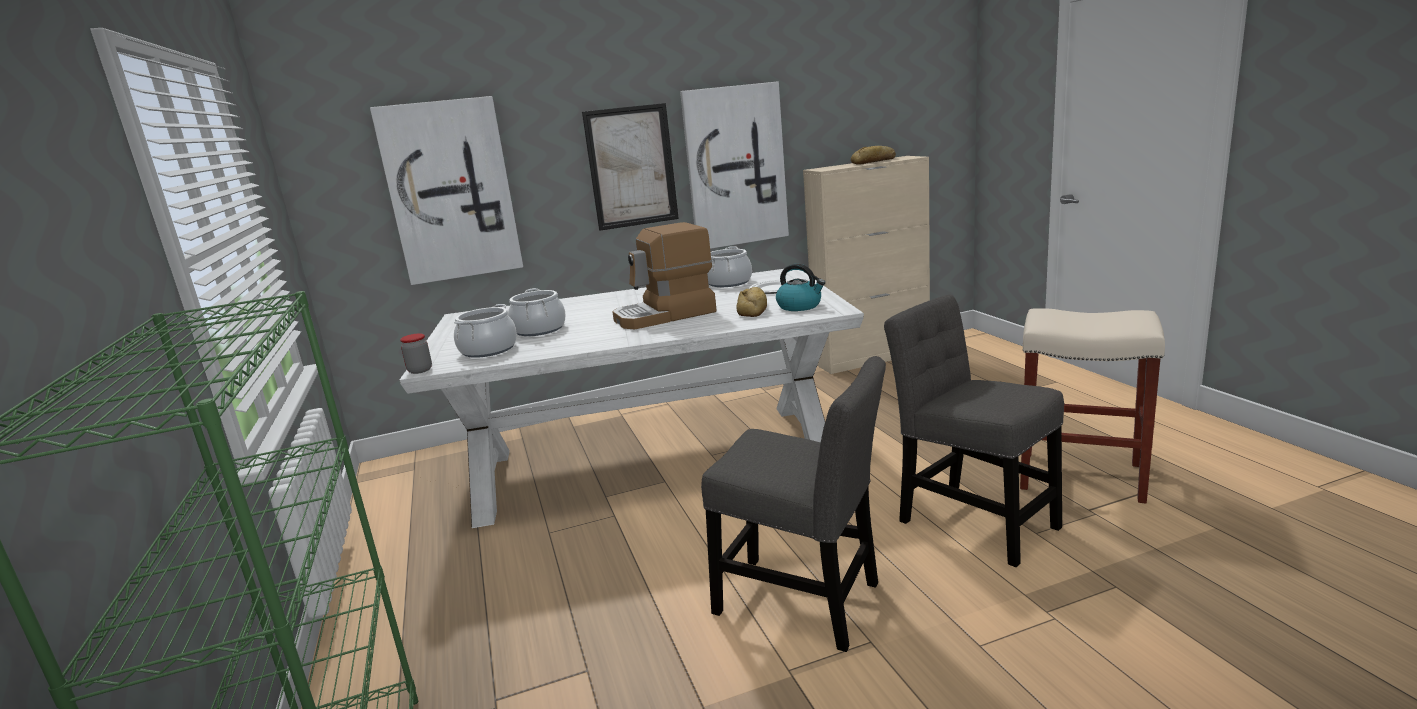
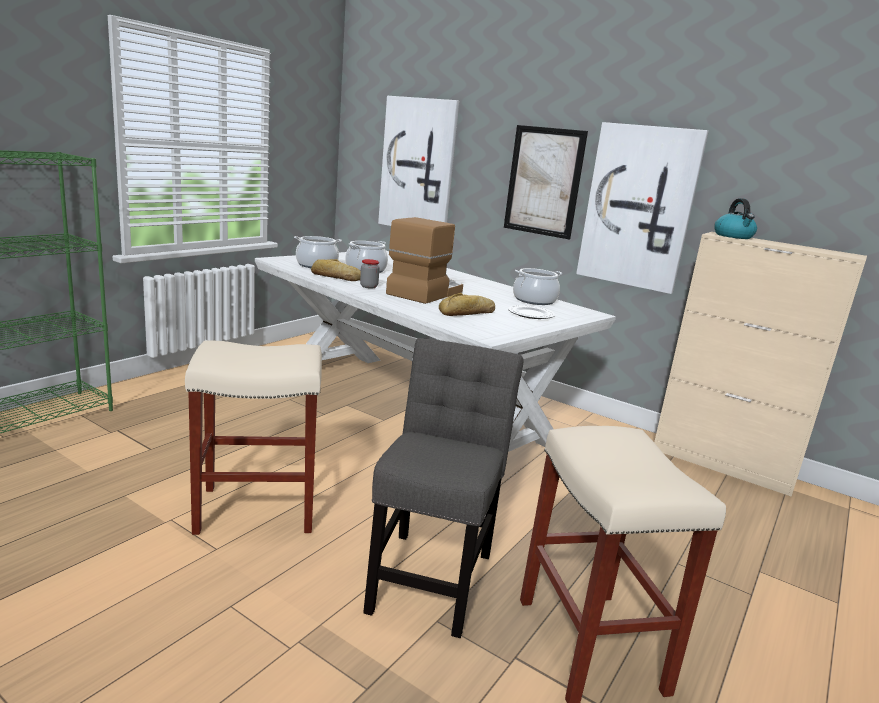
camera: 50 degrees right, 0 degrees up
jar [400,333,432,374] -> jar moved to [360,259,380,289]
coffee machine [612,222,717,329] -> coffee machine turned 90 degrees clockwise [386,217,463,304]
grey chair [701,356,886,652] -> beige stool [185,340,322,535]
kettle [776,264,825,311] -> kettle moved to [714,198,757,239]
bread [851,146,896,165] -> bread moved to [311,259,361,281]

